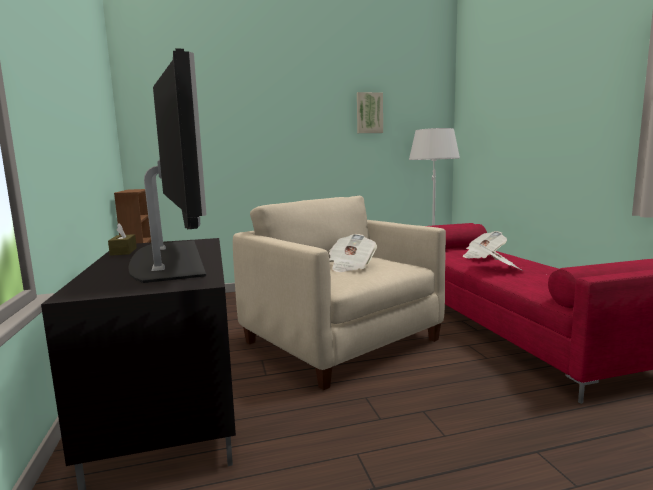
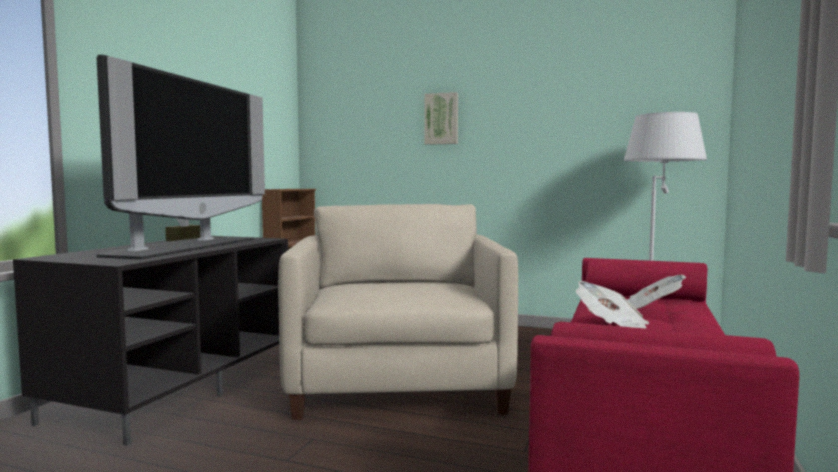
camera: 35 degrees right, 5 degrees down
newspaper [329,234,377,272] -> none
picture [357,92,383,133] -> picture moved to [424,92,458,145]

